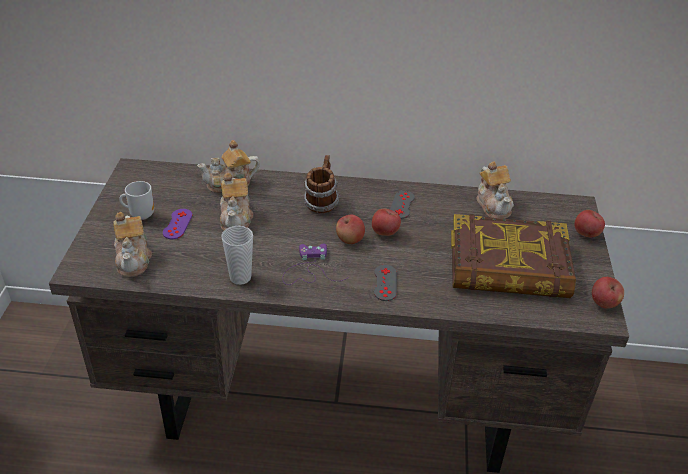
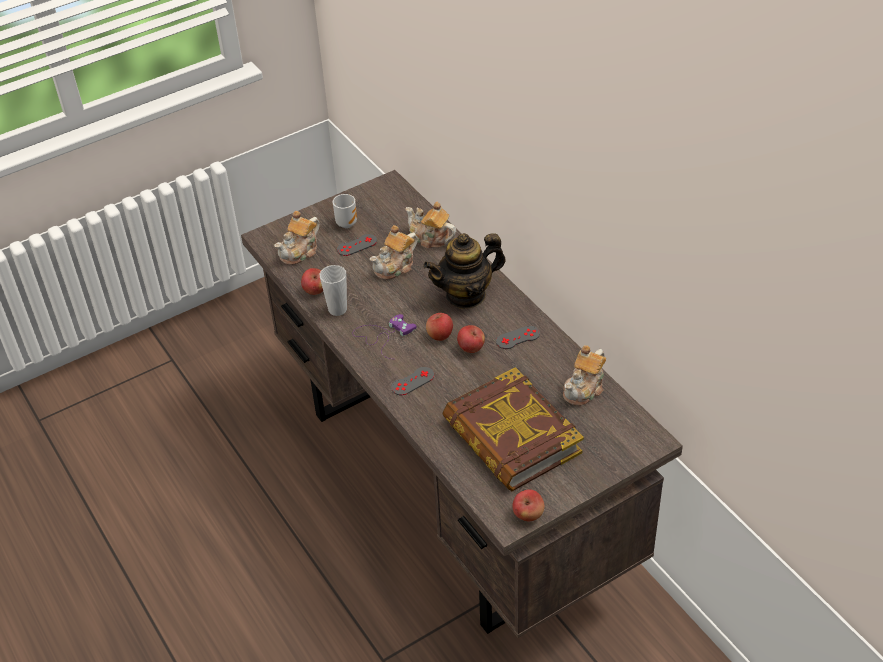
camera: 55 degrees right, 5 degrees up
purple game controller [163,209,193,239] -> grey game controller [337,234,377,256]
mug [304,155,340,213] -> teapot [423,233,506,309]
apple [574,210,605,237] -> apple moved to [301,268,323,295]

